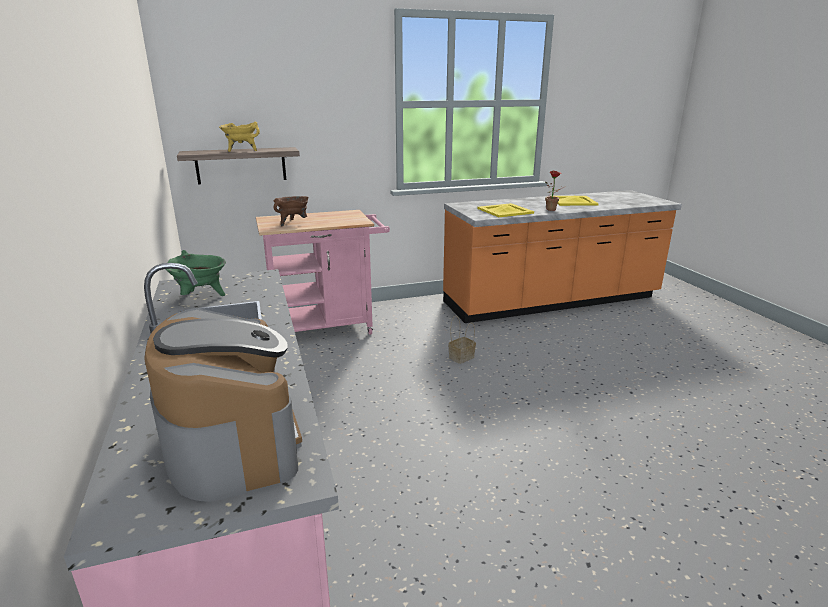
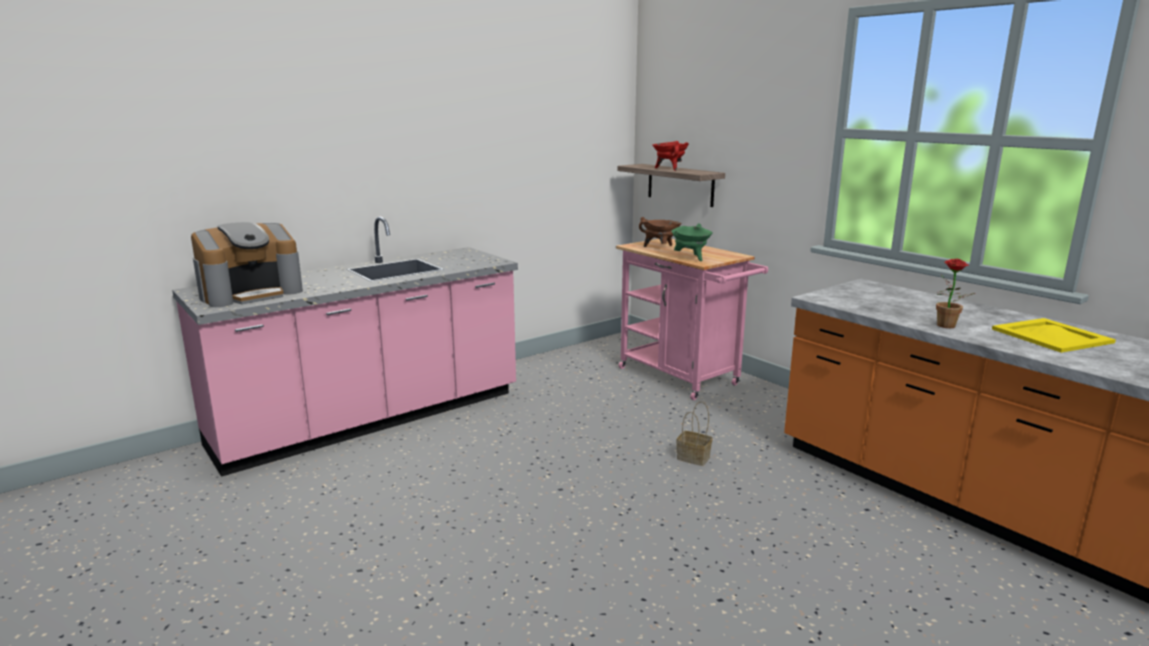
camera: 70 degrees right, 5 degrees down
green cooking pot [165,250,226,296] -> green cooking pot moved to [671,223,713,261]
yellow cooking pot [219,122,260,152] -> red cooking pot [652,141,689,171]
yellow tray [477,203,534,217] -> none

